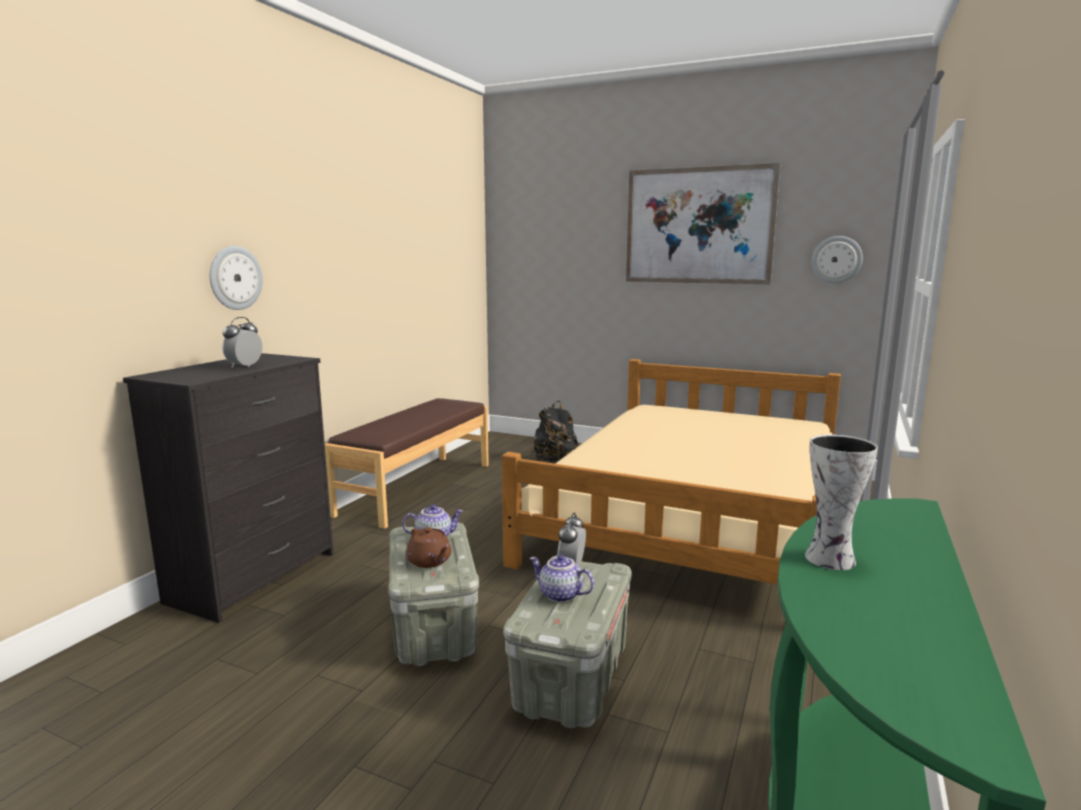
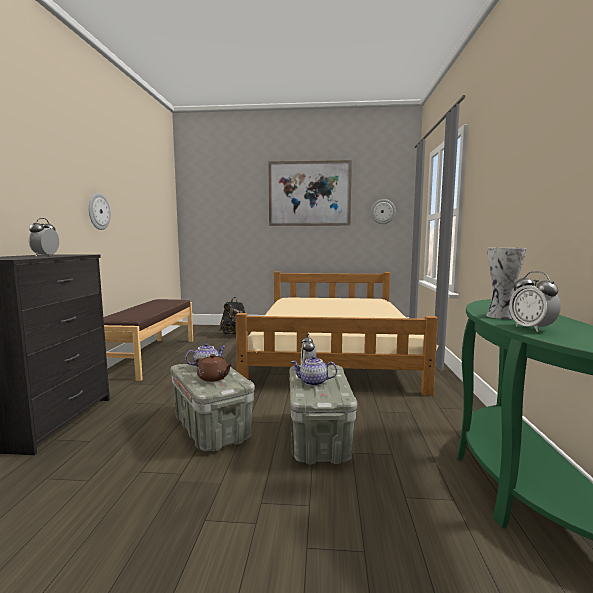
camera: 20 degrees left, 5 degrees down
wall clock [210,246,263,310] -> wall clock moved to [89,193,111,230]
none -> alarm clock [509,271,561,332]

